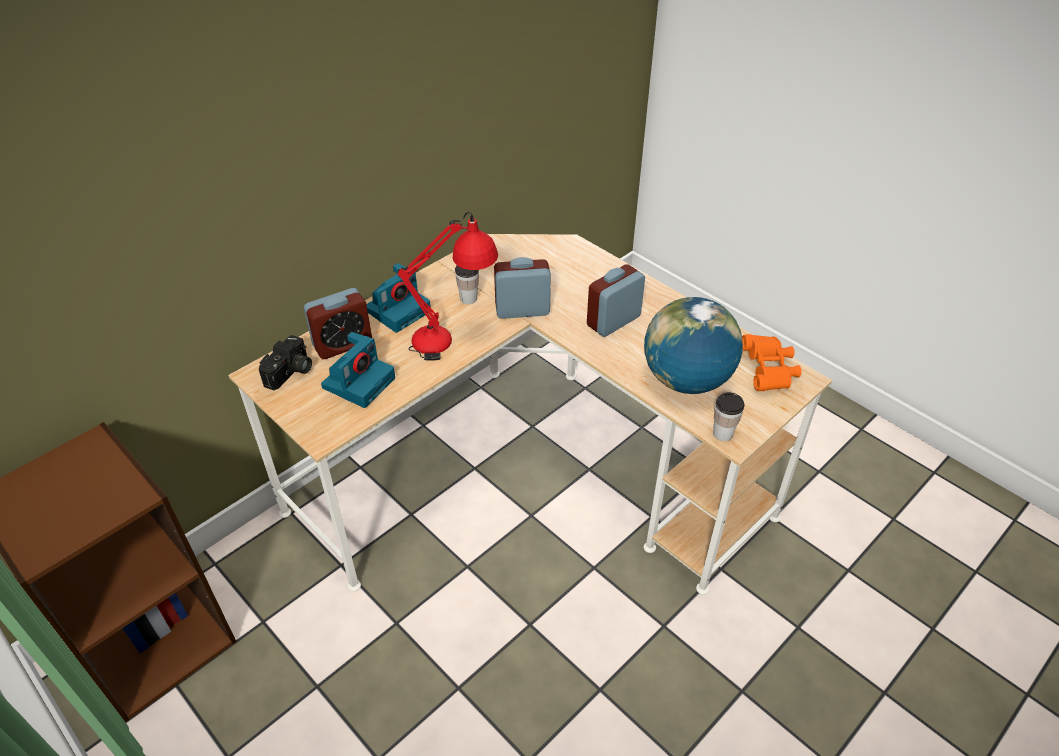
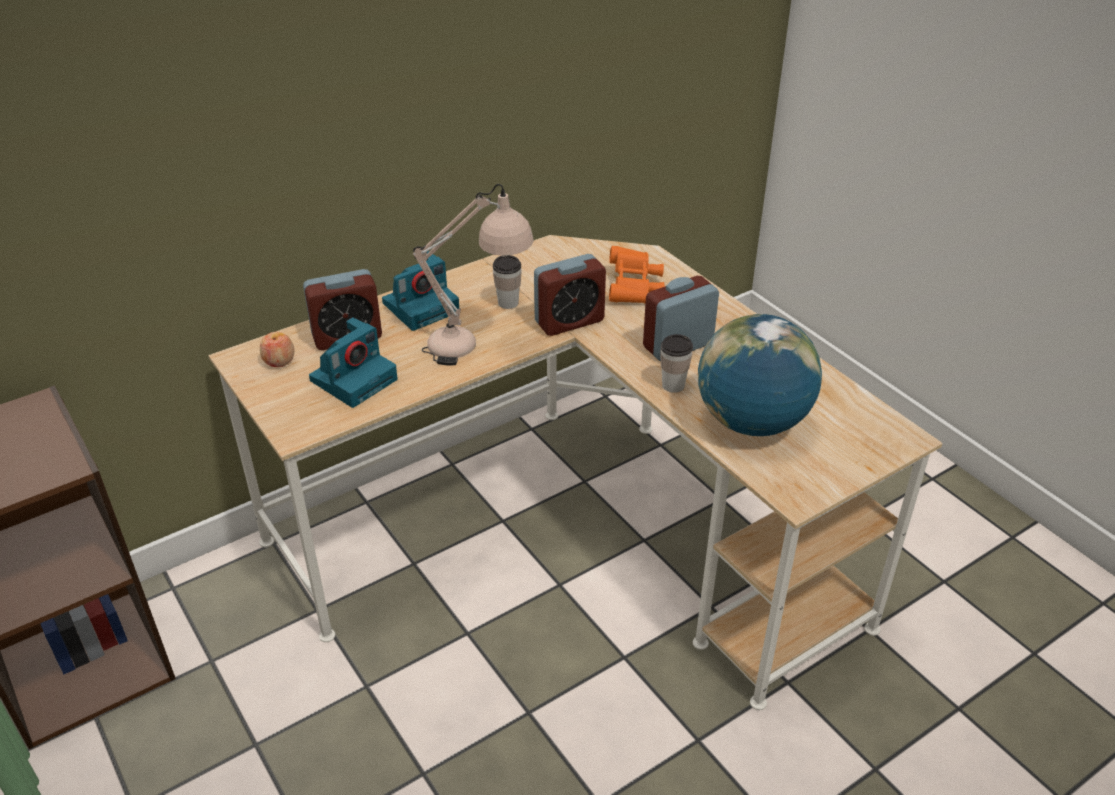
camera: 10 degrees right, 5 degrees down
camera [259,335,312,390] -> apple [260,332,295,367]
red table lamp [398,212,498,361] -> beige table lamp [413,184,534,366]
alarm clock [494,257,551,319] -> alarm clock turned 150 degrees clockwise [534,254,606,336]
cup [713,392,744,441] -> cup moved to [660,334,693,393]
orange binoculars [742,334,802,391] -> orange binoculars moved to [609,246,664,304]

